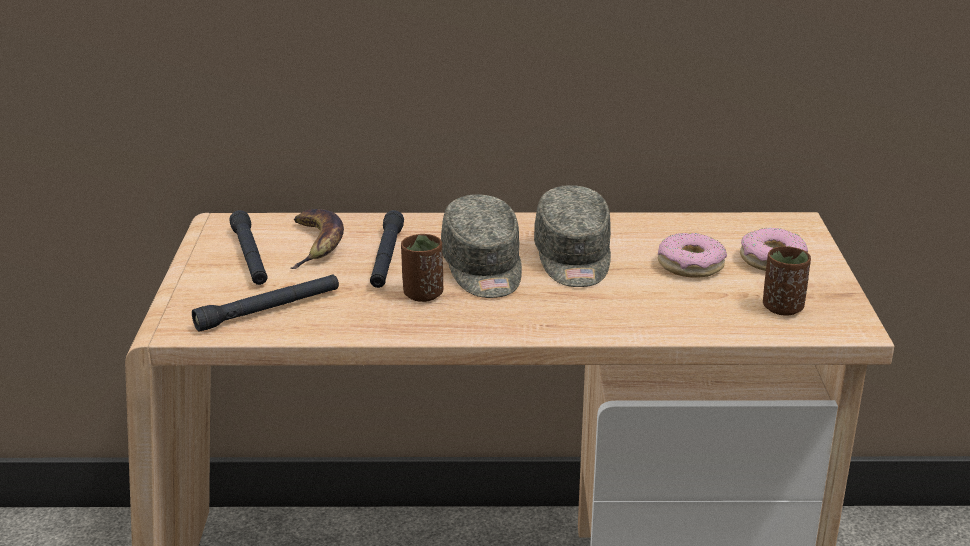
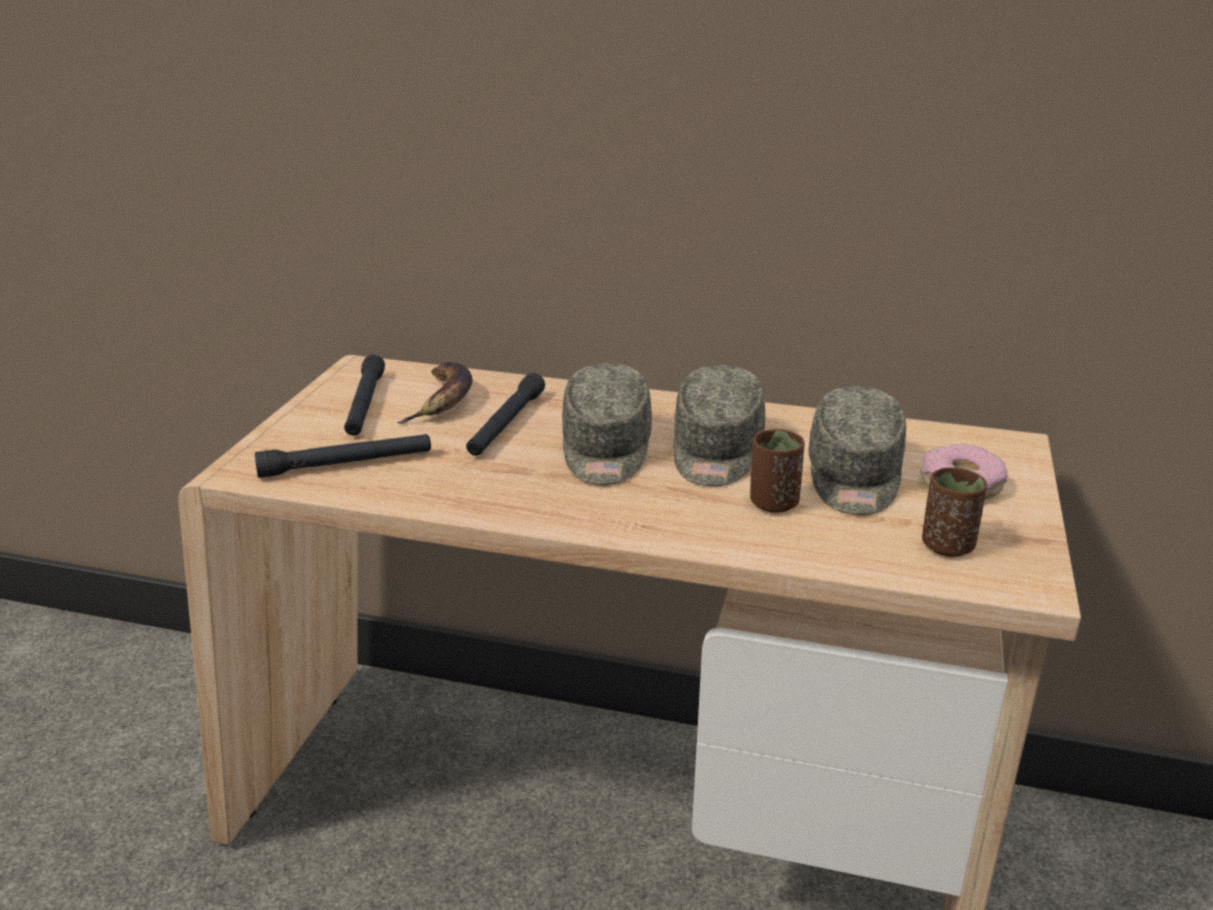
camera: 15 degrees right, 0 degrees up
brown cup [401,234,443,302] -> brown cup moved to [750,429,805,513]
donut [658,233,727,278] -> grey cap [808,386,906,515]

